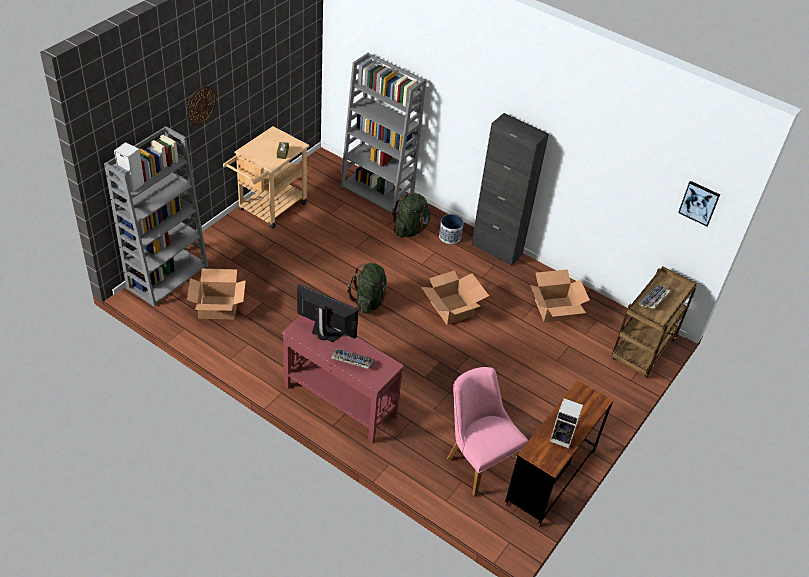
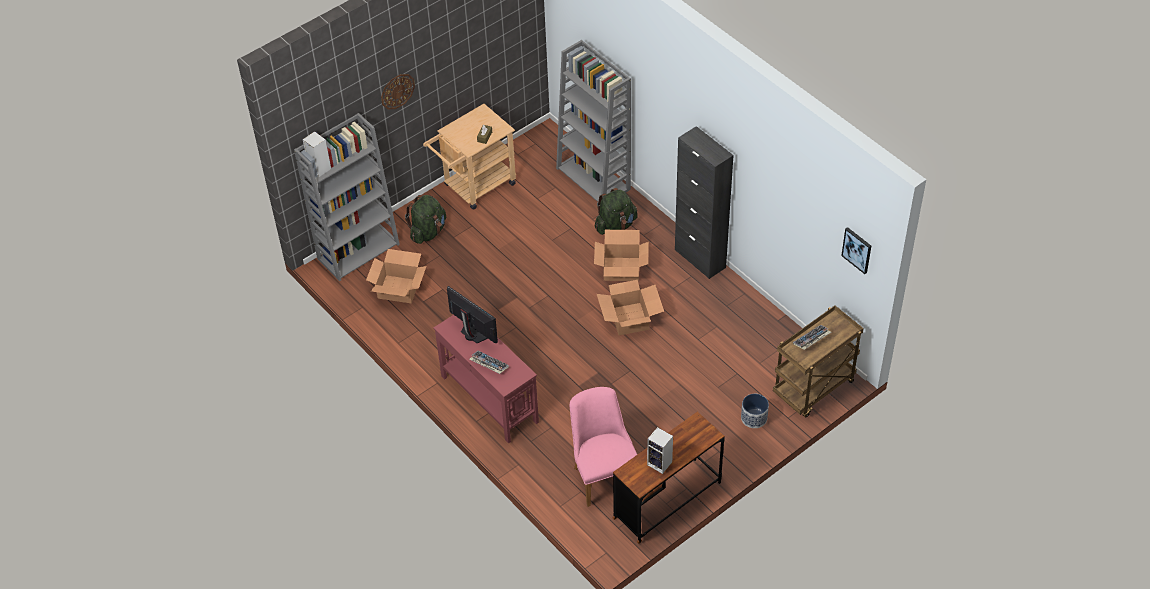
camera: 20 degrees right, 5 degrees up
green backpack [347,263,389,314] -> green backpack moved to [405,195,446,244]
planter [439,214,464,244] -> planter moved to [741,394,769,428]
cardboard box [530,269,590,322] -> cardboard box moved to [594,230,649,281]

